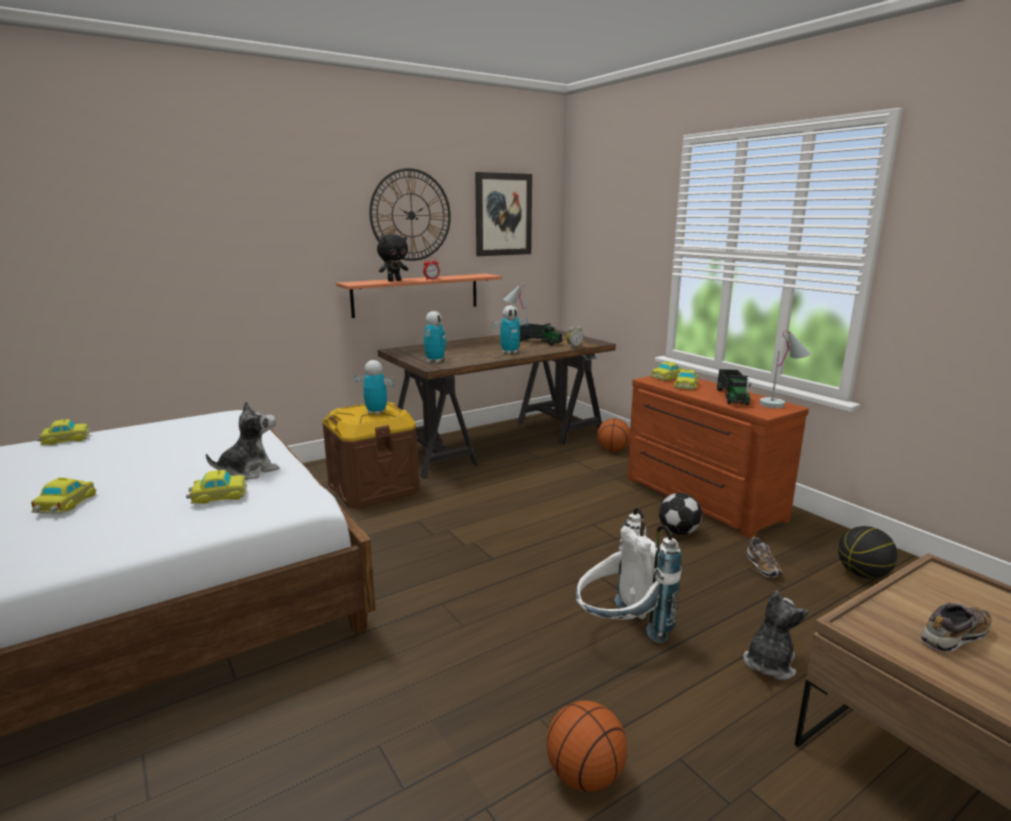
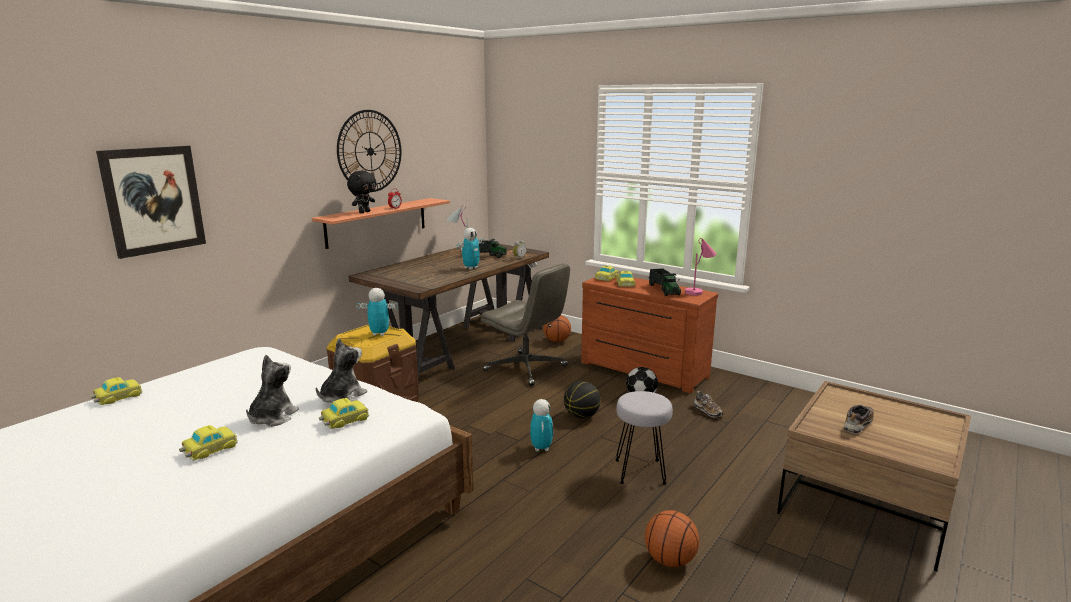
camera: 20 degrees left, 0 degrees up
toy car [31,478,96,514] -> toy car turned 60 degrees clockwise [179,425,238,461]
toy robot [424,311,446,363] -> toy robot moved to [530,399,553,451]
picture [475,172,532,256] -> picture moved to [96,146,206,259]
white backpack [576,507,682,643] -> grey stool [615,391,673,485]
plush toy [743,591,809,680] -> plush toy moved to [246,355,299,427]
white table lamp [759,330,811,408] -> pink table lamp [685,238,716,296]
basketball [838,526,898,579] -> basketball moved to [564,381,601,418]
none -> grey office chair [481,264,570,386]

